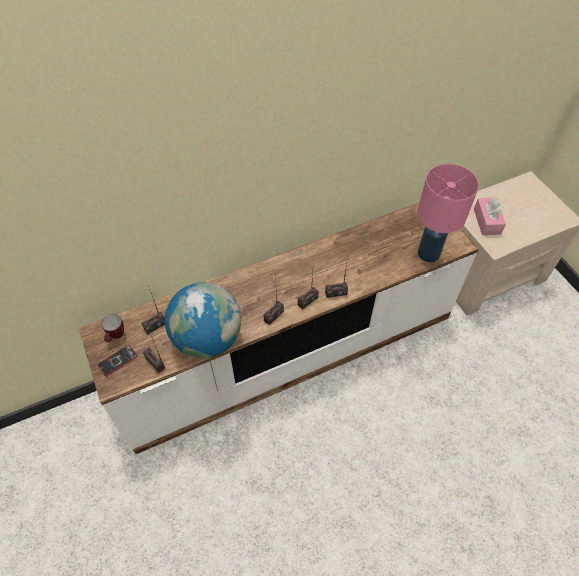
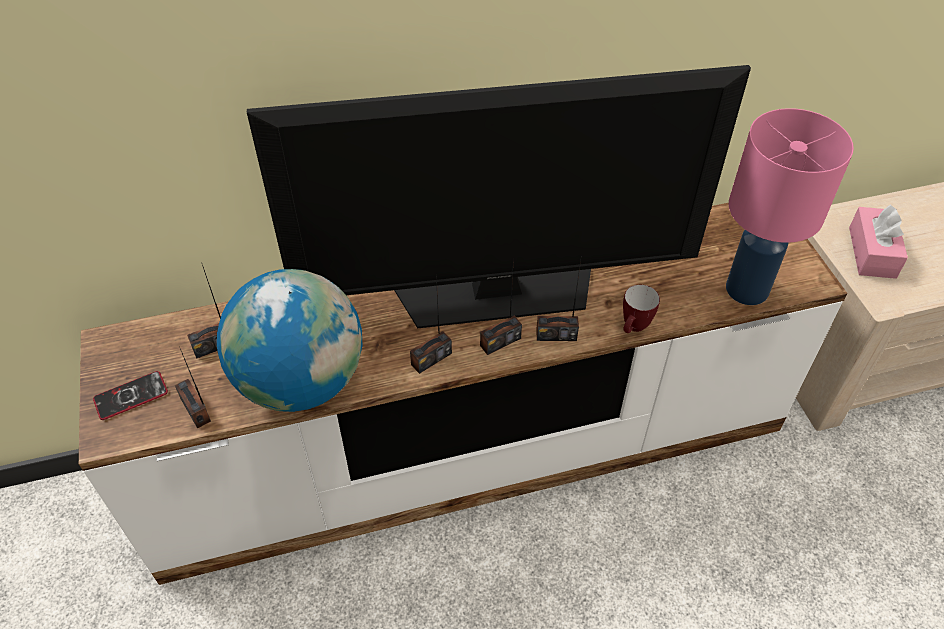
camera: 10 degrees right, 5 degrees down
mug [102,314,124,342] -> mug moved to [623,285,660,333]
none -> television [247,65,751,328]

